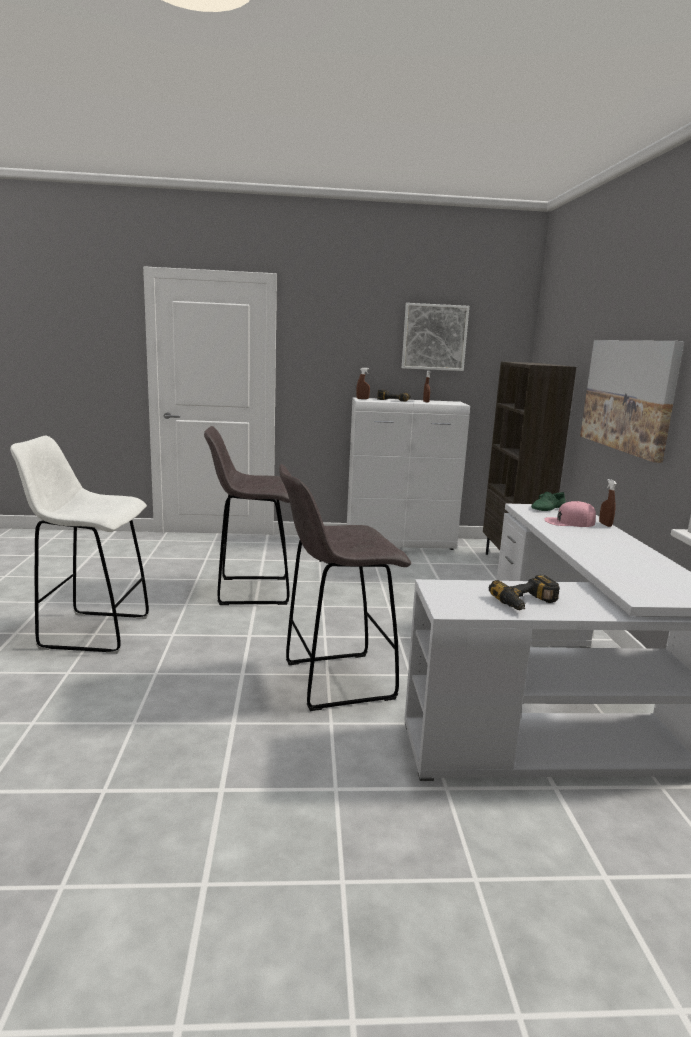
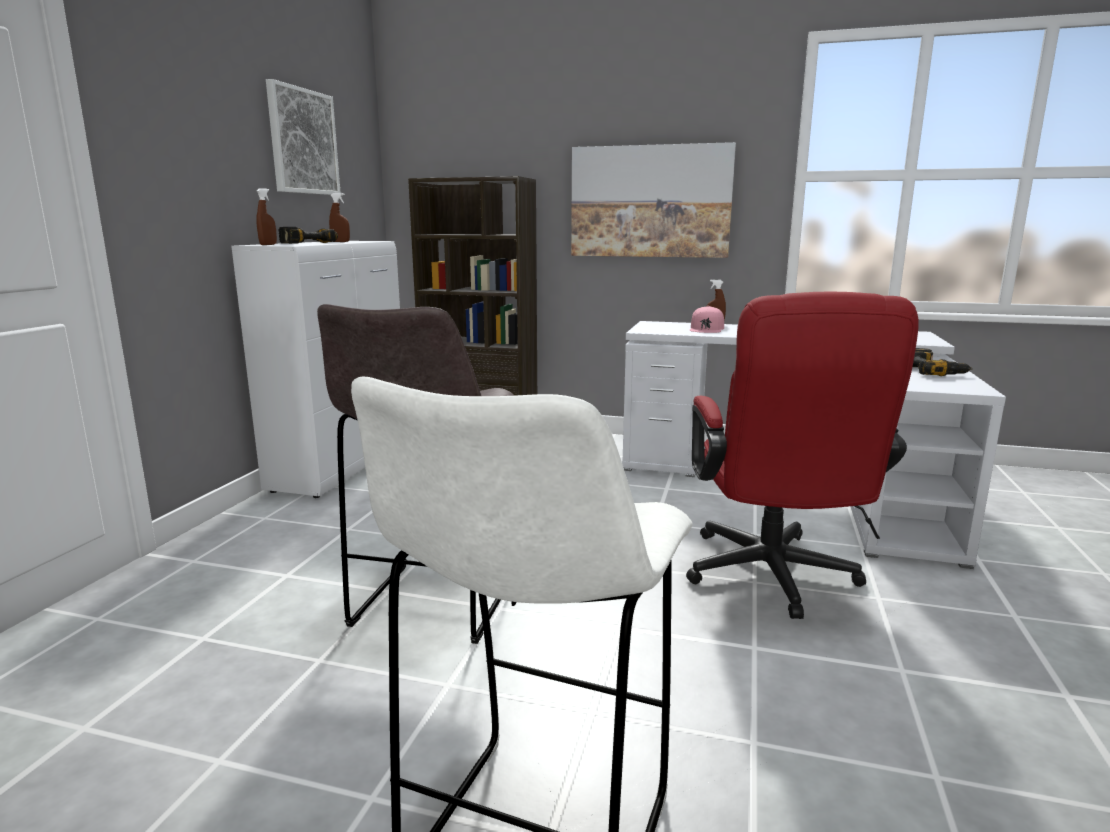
camera: 70 degrees left, 0 degrees up
grey stool [279,464,411,711] -> red office chair [686,292,919,619]
green shoe [531,492,566,511] -> none

